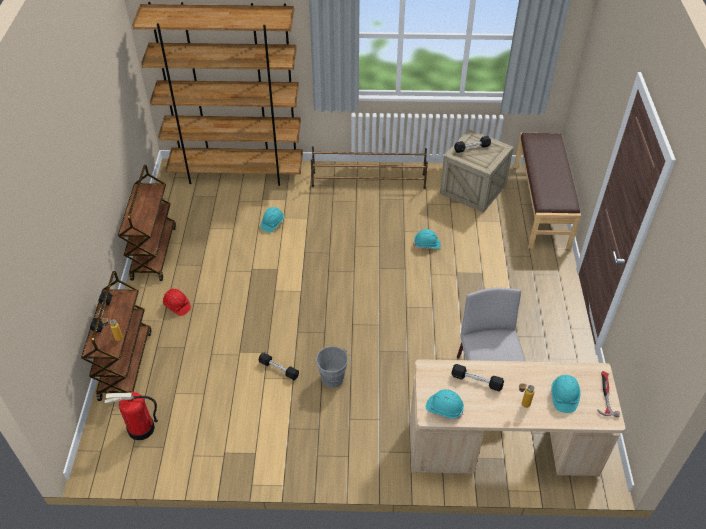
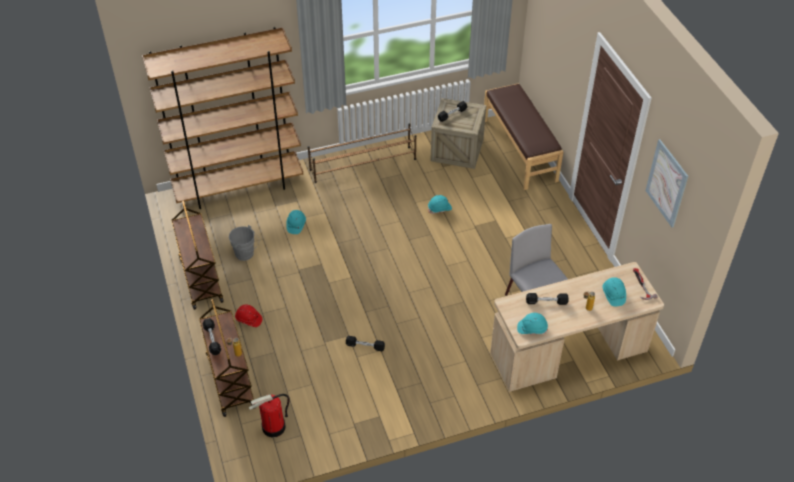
camera: 20 degrees left, 0 degrees up
grey bucket [316,346,352,388] -> grey bucket moved to [229,225,259,261]
none -> picture [645,139,688,227]

